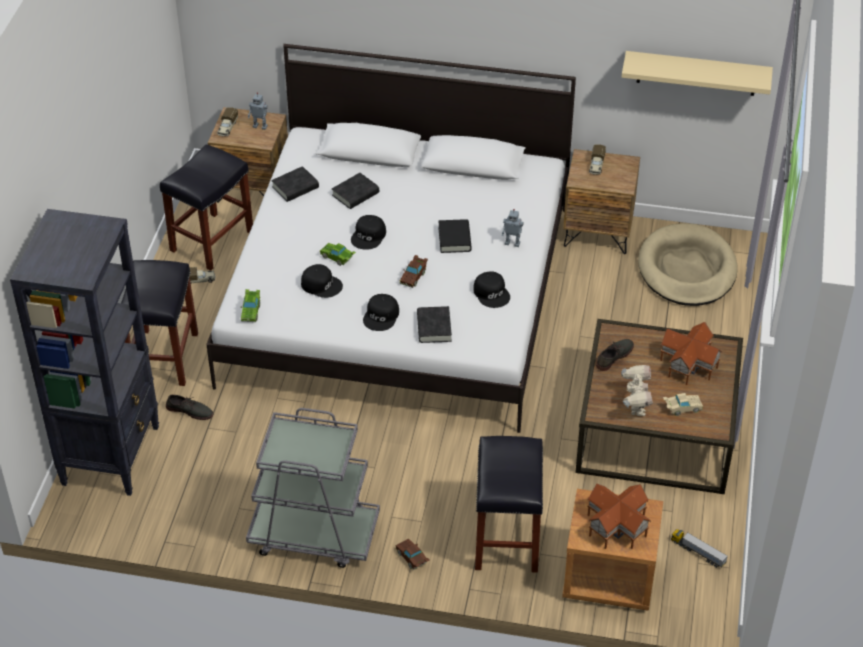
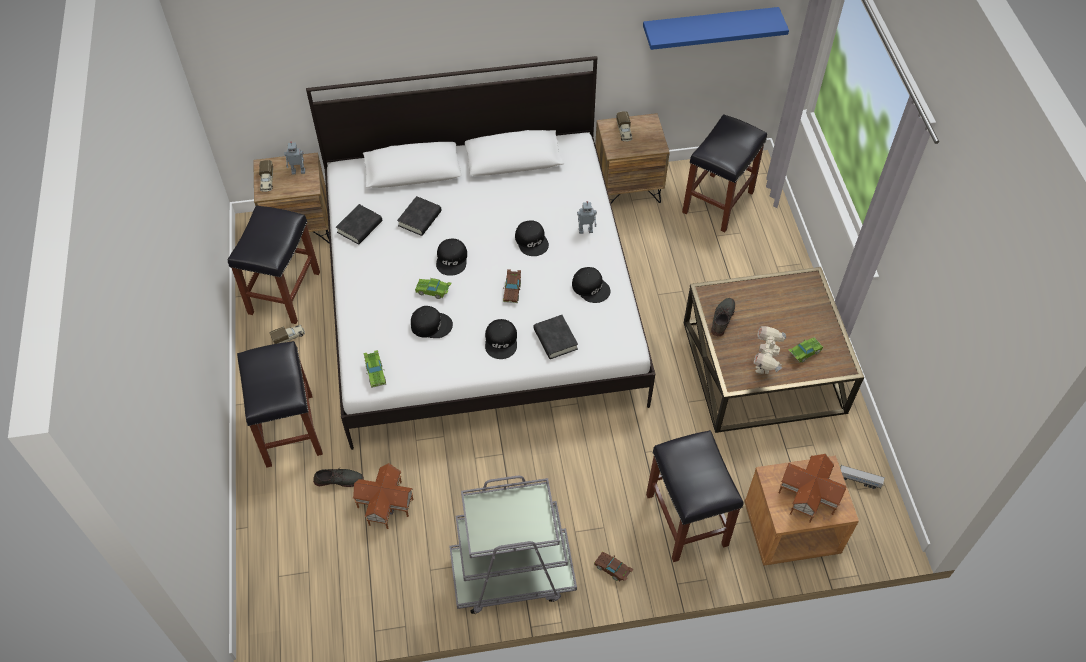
camera: 20 degrees left, 10 degrees up
black bookcase [10,209,159,496] -> none
black book [438,219,472,253] -> black cap [515,220,549,256]
toy robot [621,365,653,416] -> toy robot turned 150 degrees counterclockwise [754,326,786,374]
beige shelf [622,51,773,96] -> blue shelf [643,7,789,50]
beige dog bed [638,223,738,306] -> black stool [682,114,767,232]
toy house [660,322,723,385] -> toy house moved to [353,463,413,529]
beige toy car [663,393,703,416] -> green toy car [788,337,824,363]

